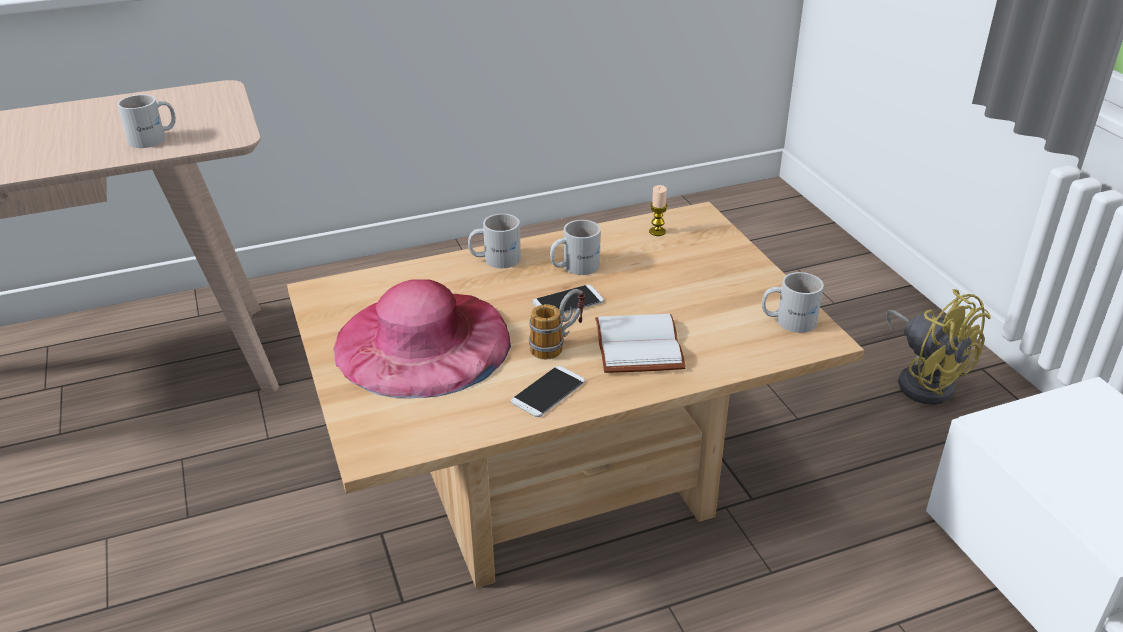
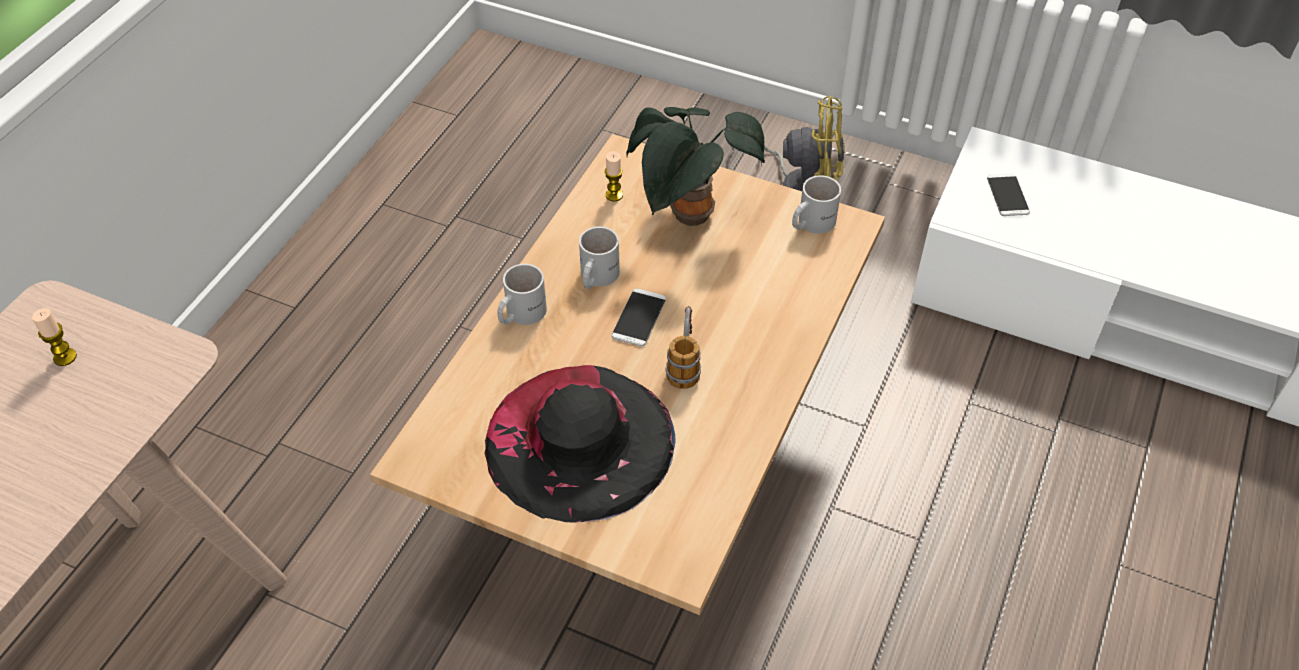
camera: 45 degrees left, 15 degrees up
white mug [117,95,176,148] -> none
pink hat [333,279,511,399] -> black hat [485,365,676,522]
phone [511,366,585,417] -> phone moved to [987,174,1030,216]
white book [595,314,686,373] -> none
none -> candle [32,308,77,366]
none -> potted plant [626,107,765,226]

